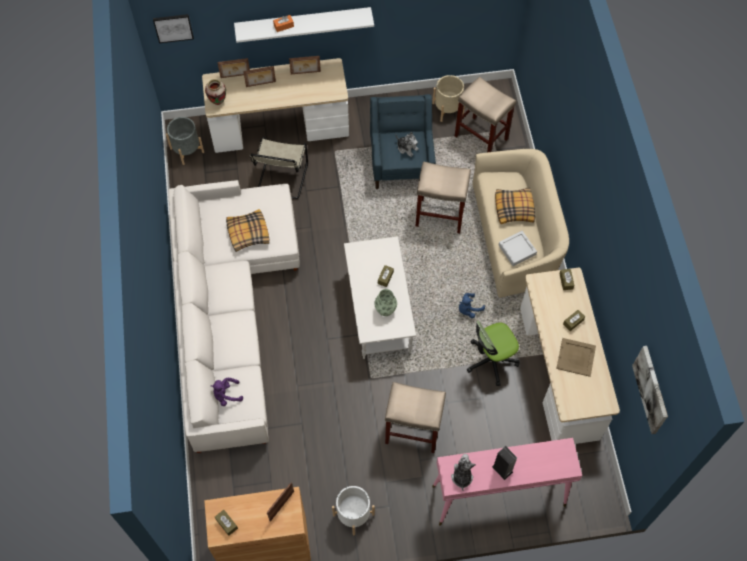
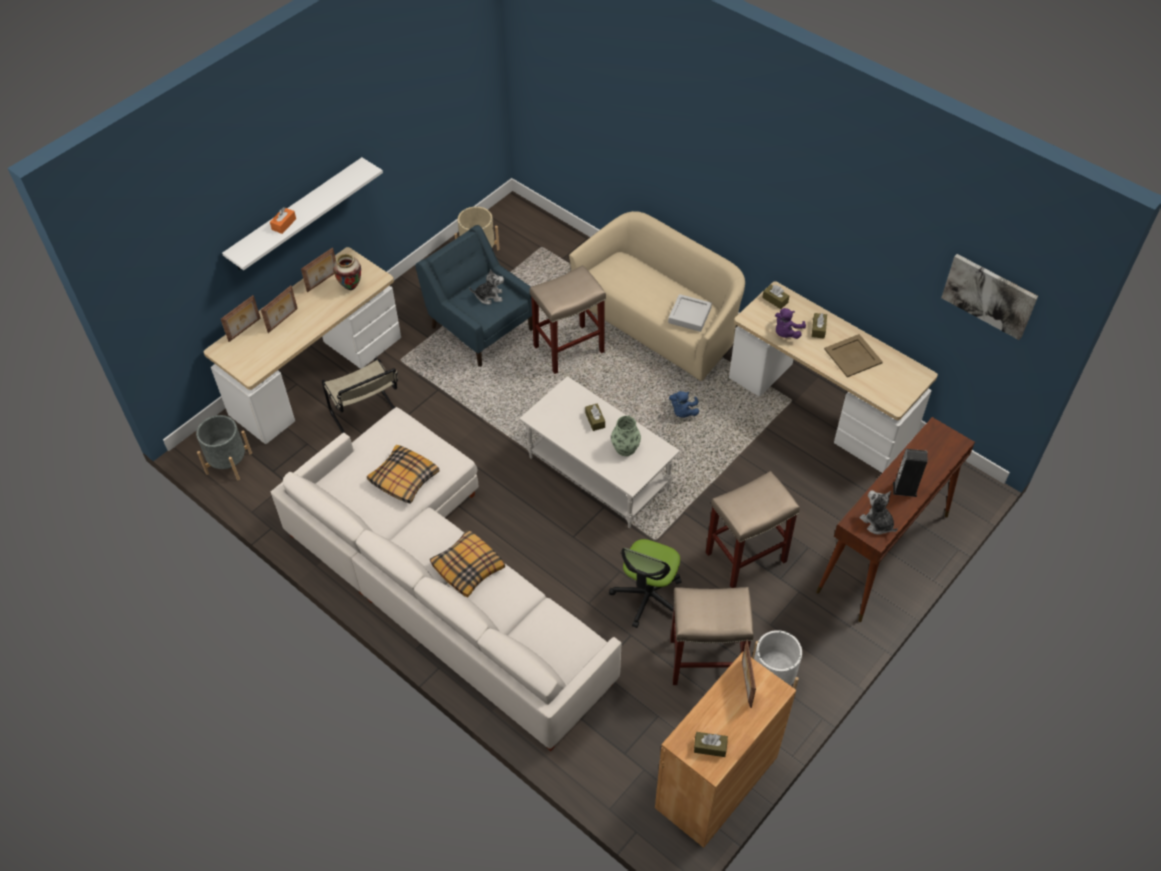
camera: 40 degrees left, 10 degrees down
picture [153,14,194,43] -> none
vase [205,79,226,105] -> vase moved to [333,254,361,290]
purple plush toy [211,378,243,406] -> purple plush toy moved to [775,308,806,339]
pink console table [432,438,582,526] -> brown console table [816,417,975,622]
beige stool [455,76,516,152] -> beige stool moved to [670,587,754,685]
office chair [467,320,520,386] -> office chair moved to [609,539,682,628]
pillow [495,187,535,224] -> pillow moved to [430,530,505,597]

